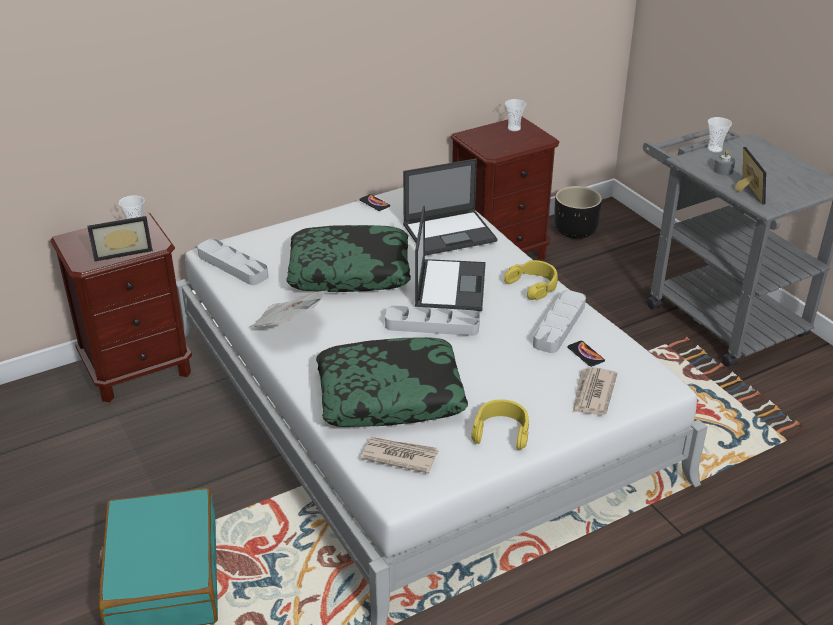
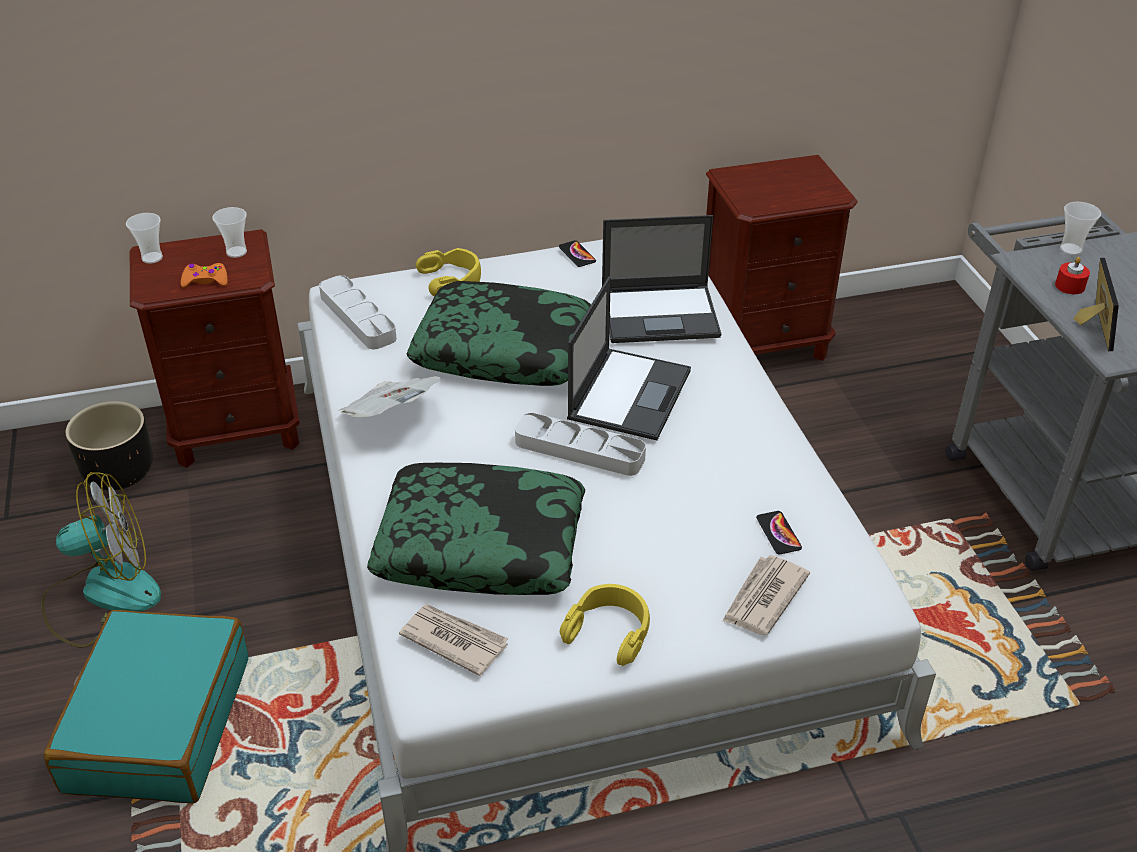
camera: 15 degrees right, 5 degrees up
picture frame [87,216,153,261] -> orange game controller [181,263,228,288]
yellow headphones [504,260,558,300] -> yellow headphones moved to [416,248,481,296]
cup [505,99,526,131] -> cup moved to [126,213,163,264]
grey tray [533,290,586,353] -> none
black planter [554,186,602,239] -> black planter moved to [65,401,153,490]
grey candle [714,150,735,175] -> red candle [1055,257,1090,294]
none -> fan [41,472,161,648]

